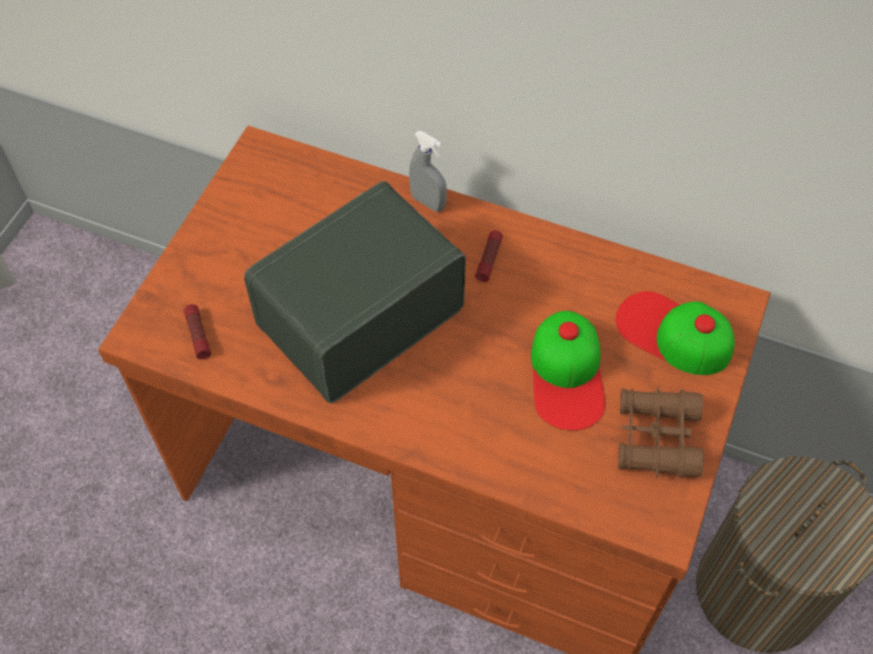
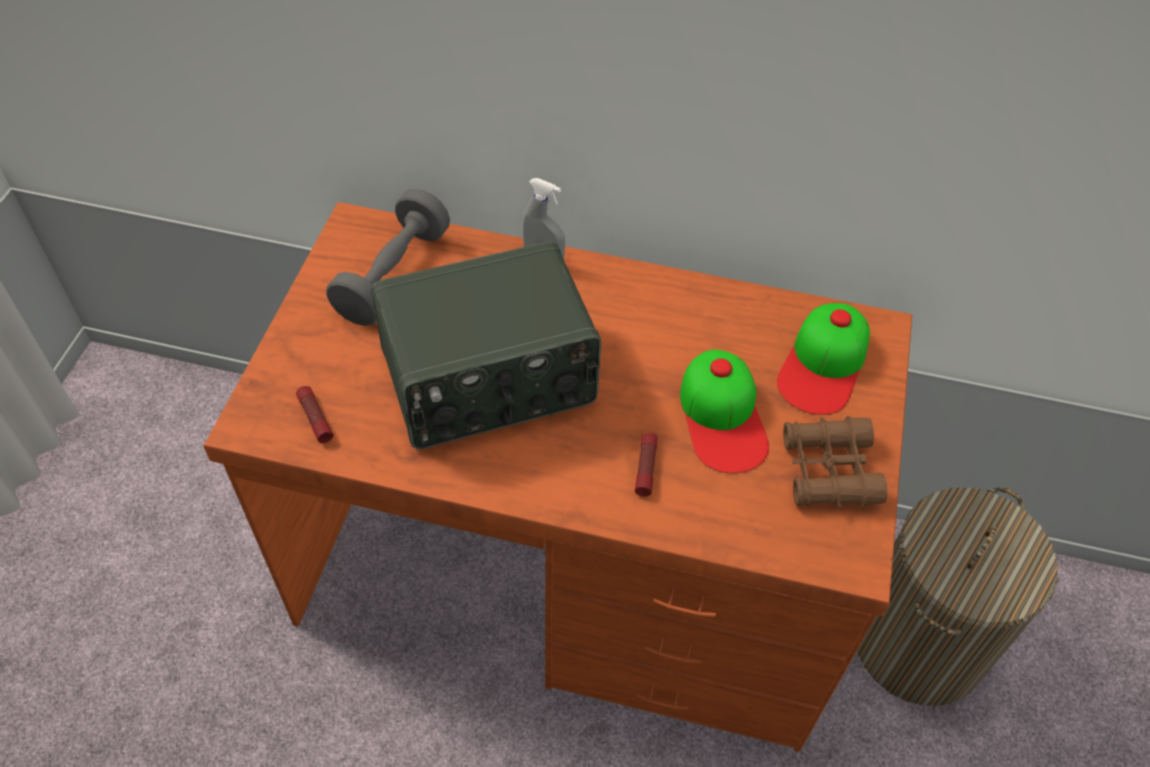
camera: 10 degrees left, 5 degrees down
radio [244,181,466,403] -> radio turned 150 degrees counterclockwise [371,241,601,449]
flashlight [475,230,503,282] -> flashlight moved to [635,432,658,496]
cap [616,291,735,375] -> cap turned 90 degrees counterclockwise [777,303,870,415]
none -> grey dumbbell [326,188,450,326]

